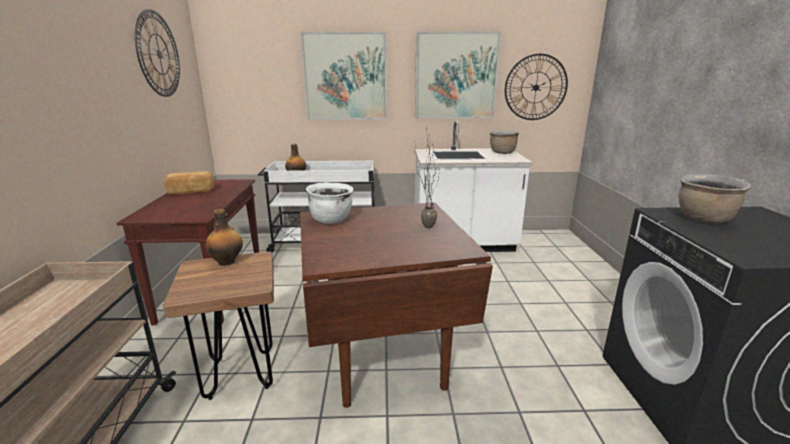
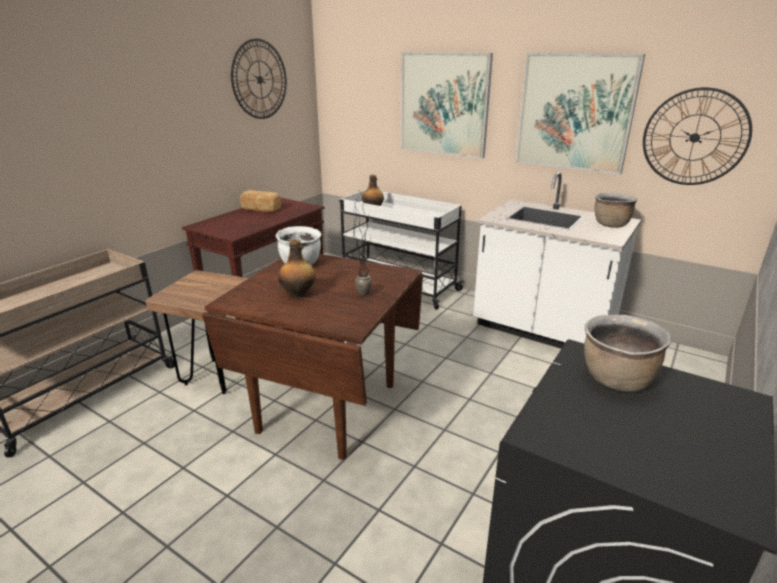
camera: 35 degrees right, 5 degrees up
bottle [205,209,243,266] -> bottle moved to [278,239,316,299]

